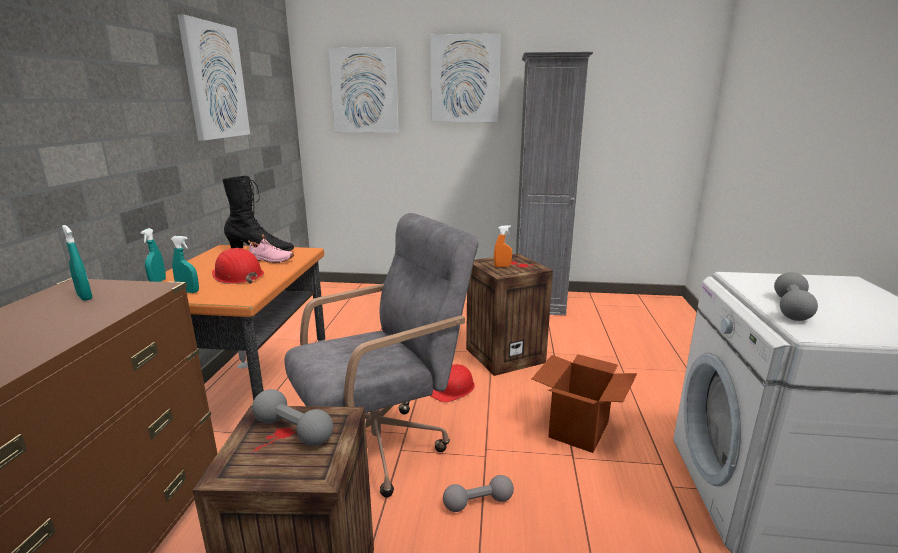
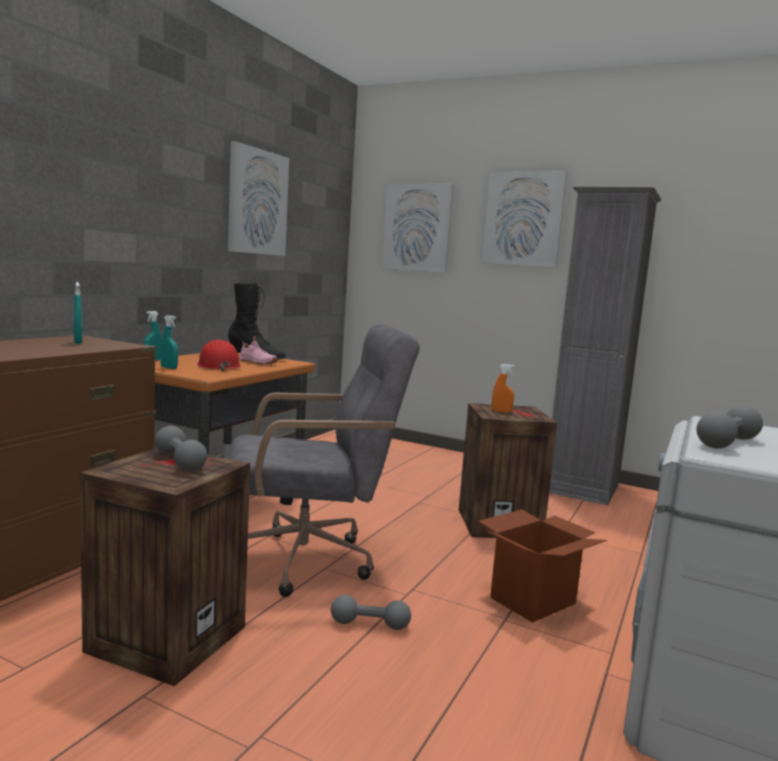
camera: 20 degrees right, 10 degrees down
red hard hat [431,364,475,403] -> none

